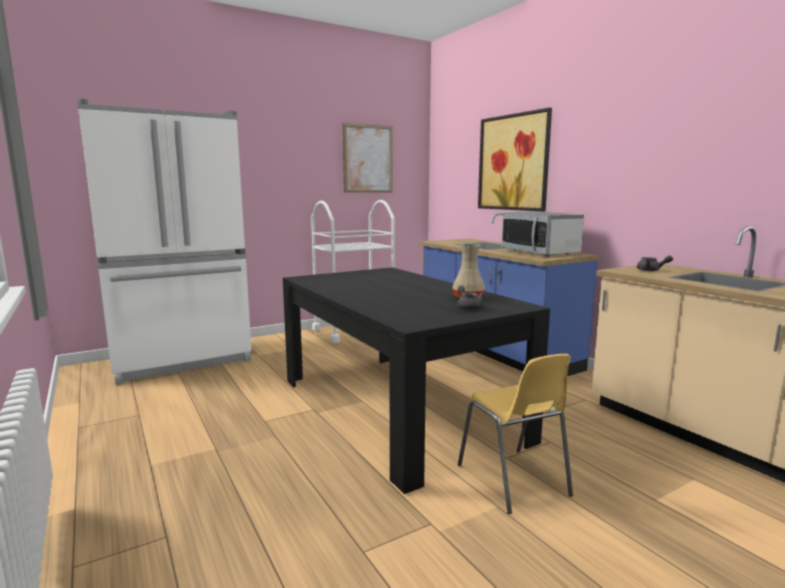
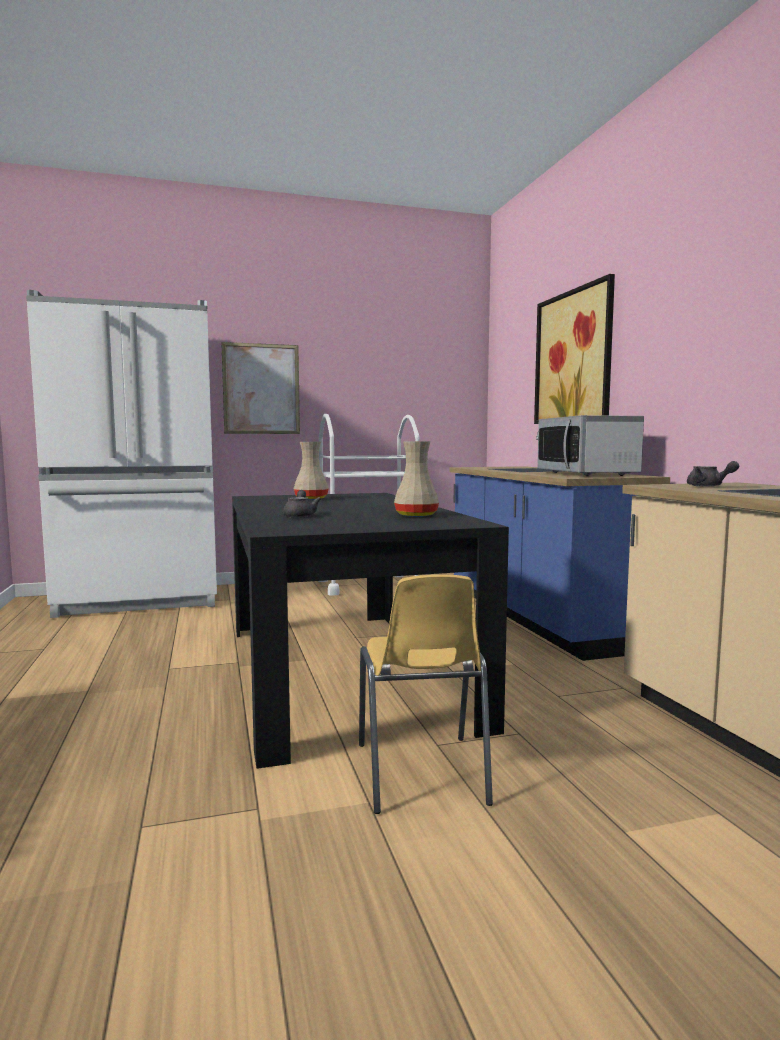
camera: 15 degrees right, 5 degrees down
picture [343,123,392,193] -> picture moved to [221,342,300,434]
grey teapot [457,286,484,310] -> grey teapot moved to [283,490,321,518]
none -> beige vase [293,442,329,500]

